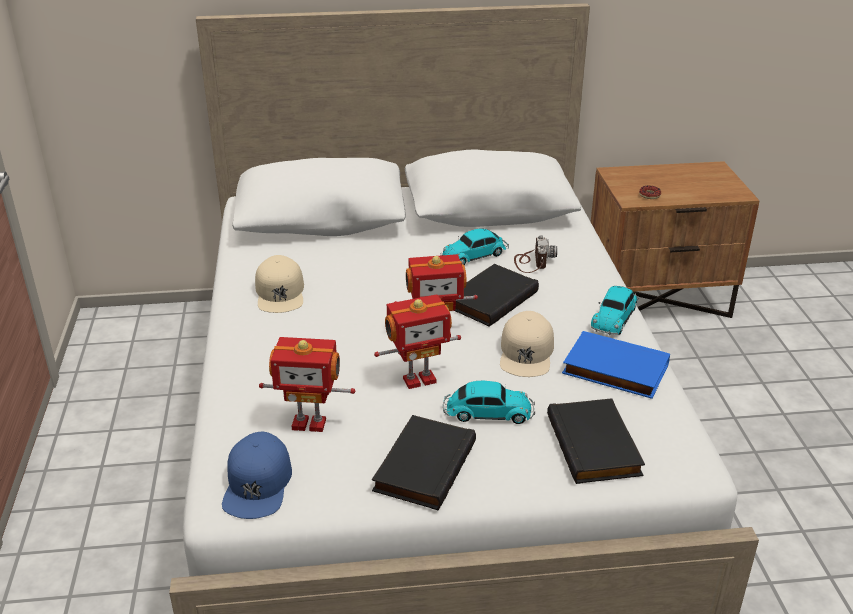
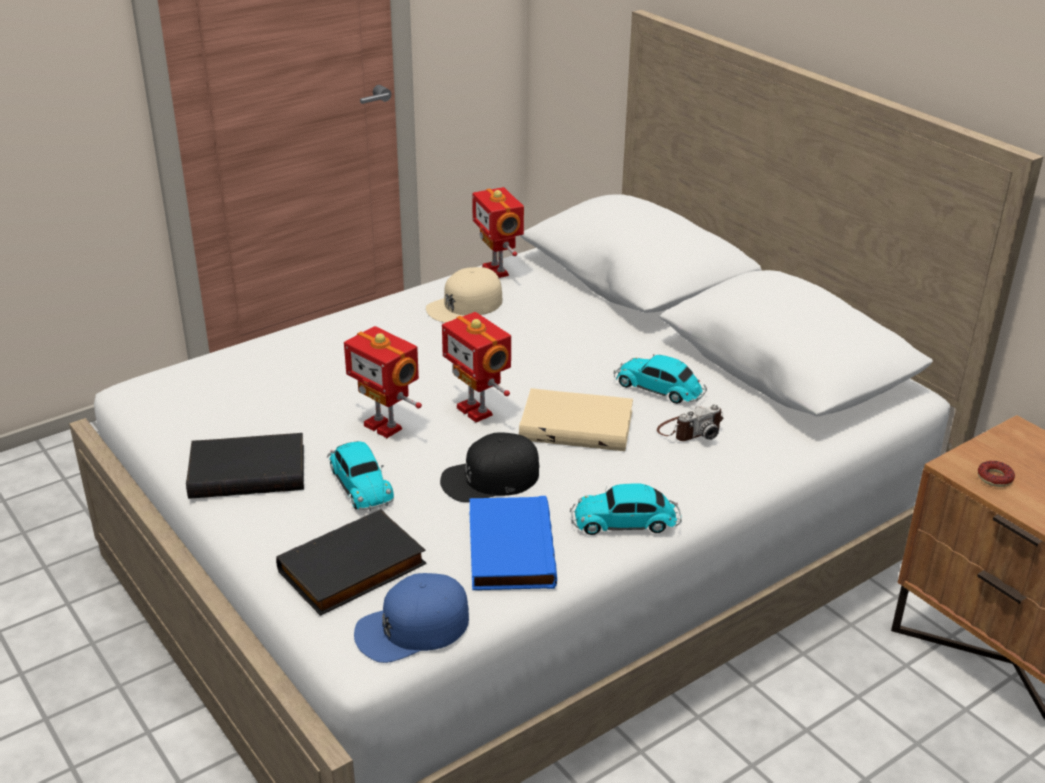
camera: 60 degrees right, 0 degrees up
blue cap [222,432,292,519] -> blue cap moved to [354,573,469,663]
toy robot [259,337,355,432] -> toy robot moved to [472,187,524,278]
black book [455,264,539,327] -> beige book [519,388,633,451]
beige cap [500,311,554,377] -> black cap [440,432,539,502]

